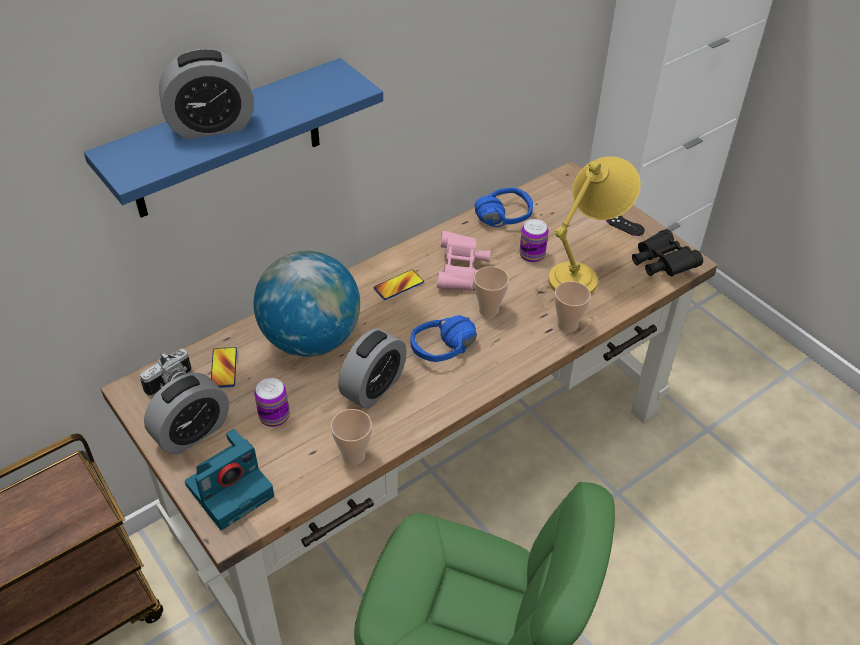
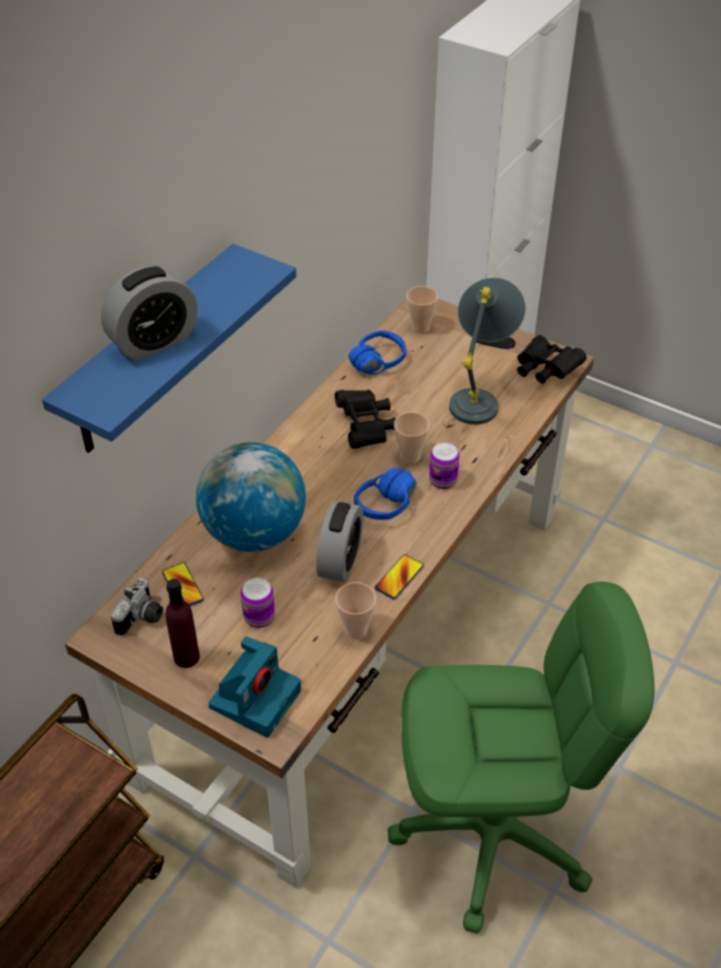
camera: 20 degrees left, 0 degrees up
alarm clock [144,373,229,455] -> purple bottle [166,579,200,668]
phone [374,270,424,300] -> phone moved to [375,554,424,599]
pink binoculars [437,231,491,291] -> black binoculars [335,390,396,449]
can [520,219,549,263] -> can moved to [429,443,460,489]
yellow table lamp [548,156,641,294] -> grey table lamp [449,278,526,425]
cup [555,281,591,332] -> cup moved to [406,286,438,333]

